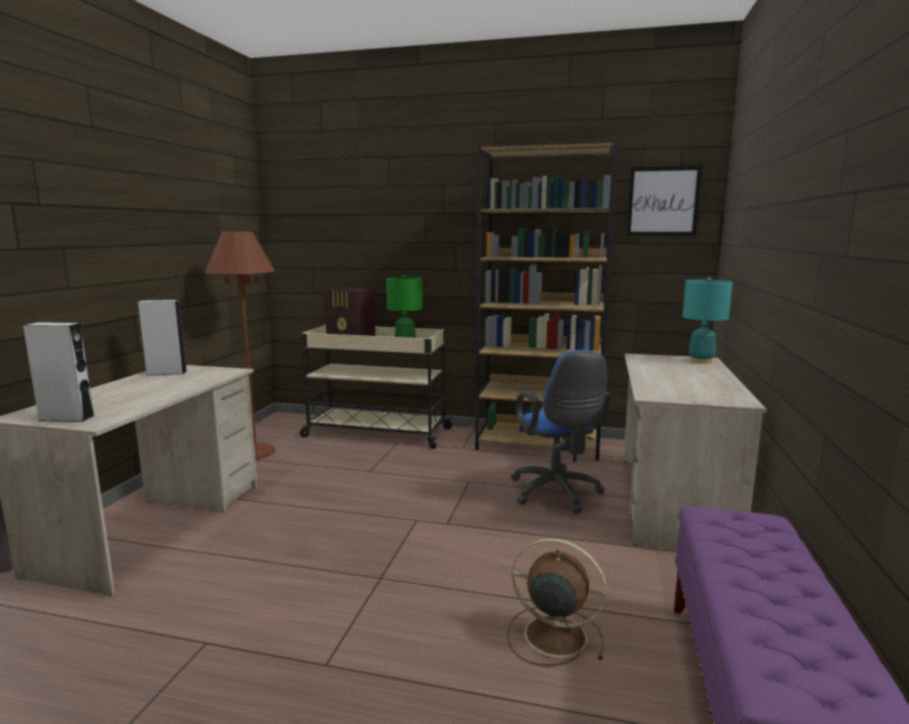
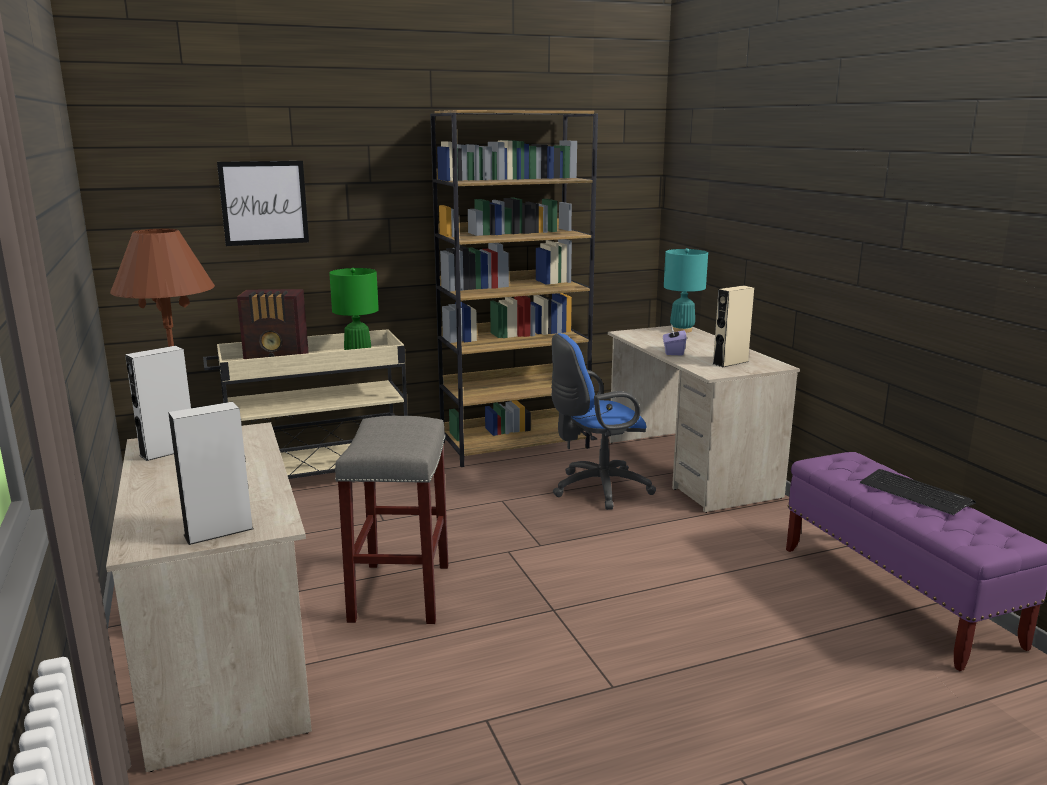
camera: 35 degrees left, 5 degrees up
brown fan [508,538,607,666] -> none
blue office chair [511,350,611,513] -> blue office chair turned 120 degrees clockwise [551,333,656,510]
picture [626,166,702,236] -> picture moved to [217,161,309,246]
none -> grey stool [335,416,449,624]
none -> purple tissue box [663,326,687,355]
none -> beige speaker [713,285,754,367]
none -> keyboard [860,469,976,515]

